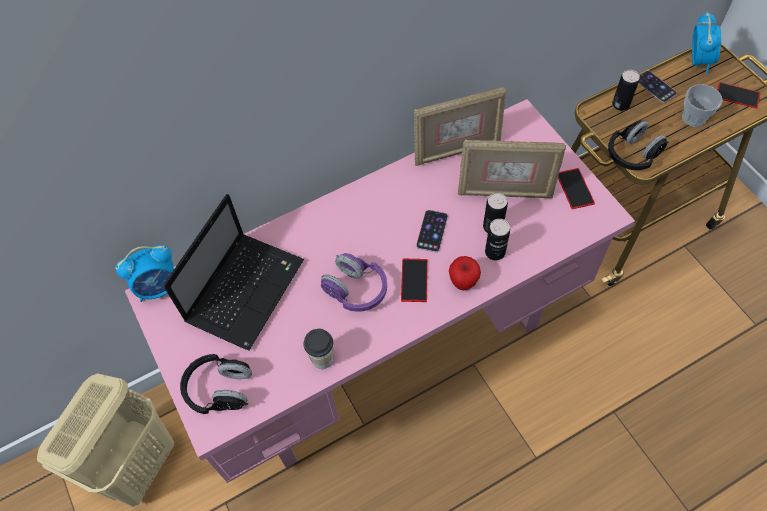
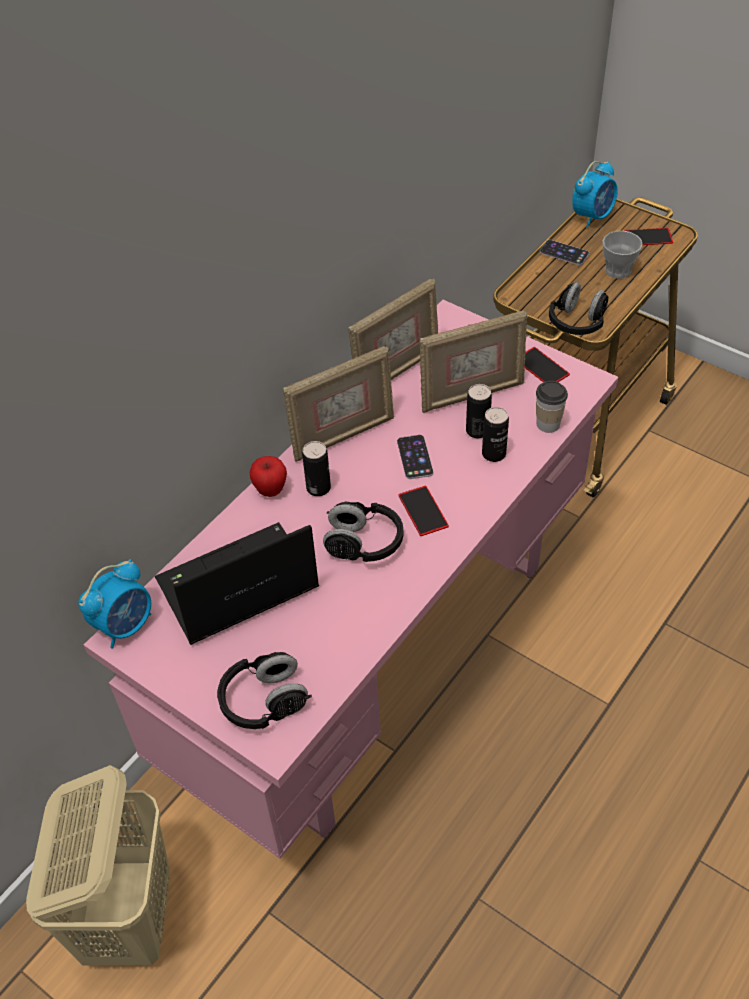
camera: 25 degrees left, 10 degrees down
laptop [163,194,304,351] -> laptop turned 120 degrees counterclockwise [155,522,319,645]
cup [303,329,333,369] -> cup moved to [536,381,568,433]
purple headphones [321,253,387,312] -> black headphones [323,501,403,562]
apple [449,256,481,291] -> apple moved to [250,456,287,497]
can [612,70,640,111] -> can moved to [302,441,331,496]
alarm clock [692,12,721,74] -> alarm clock turned 60 degrees clockwise [572,161,618,228]
none -> picture frame [283,346,394,462]

